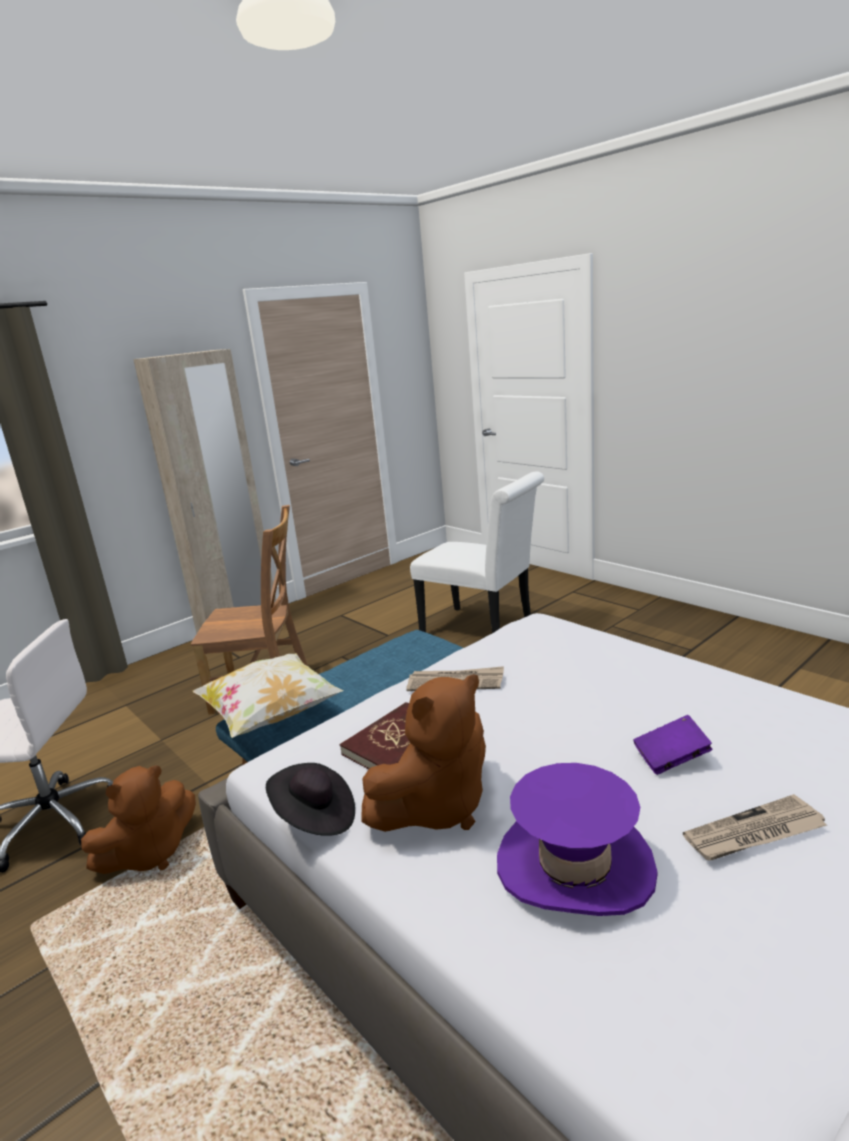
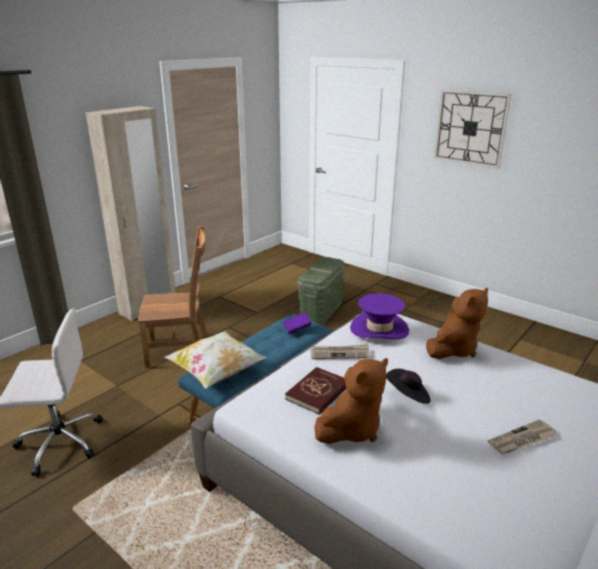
camera: 10 degrees left, 5 degrees up
brown plush toy [81,766,196,874] -> brown plush toy moved to [426,288,488,359]
black hat [266,763,355,836] -> black hat moved to [386,369,431,404]
white chair [410,471,544,633] -> green storage box [298,257,345,325]
purple hat [497,763,658,916] -> purple hat moved to [350,293,409,339]
purple book [633,715,712,775] -> purple book moved to [283,312,312,335]
none -> wall clock [434,89,511,169]

